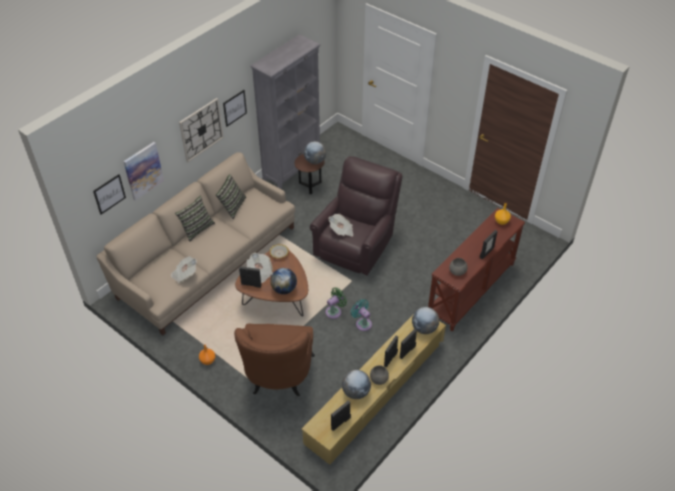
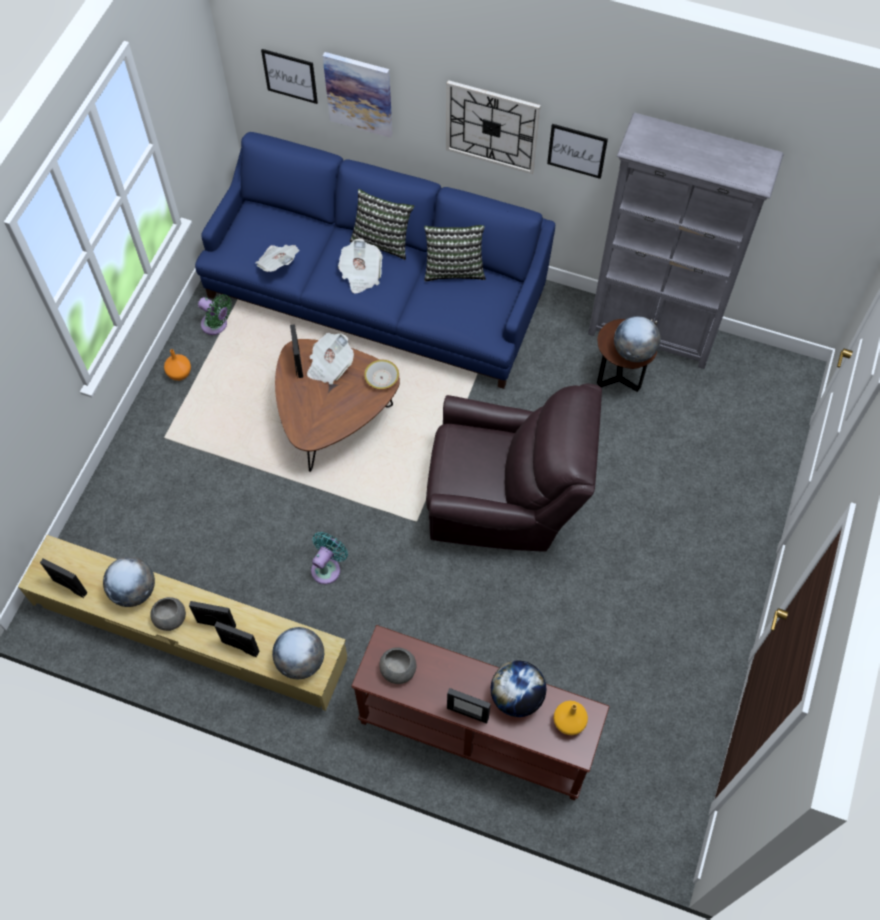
camera: 70 degrees right, 15 degrees up
beige sofa [96,152,295,335] -> blue sofa [195,132,555,389]
brown armchair [234,323,315,396] -> none
globe [270,268,297,294] -> globe moved to [491,661,546,717]
green fan [325,288,347,319] -> green fan moved to [198,294,232,335]
newspaper [329,214,353,237] -> newspaper moved to [338,239,383,294]

